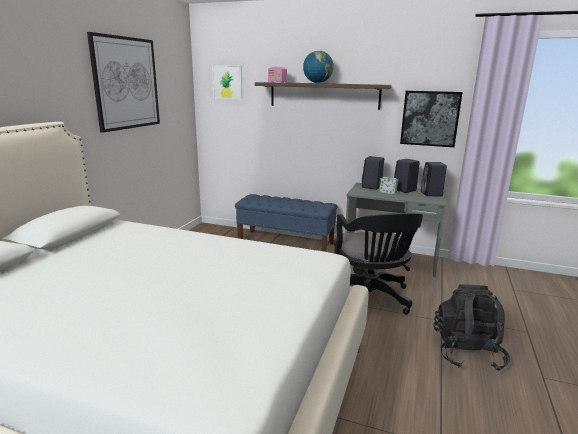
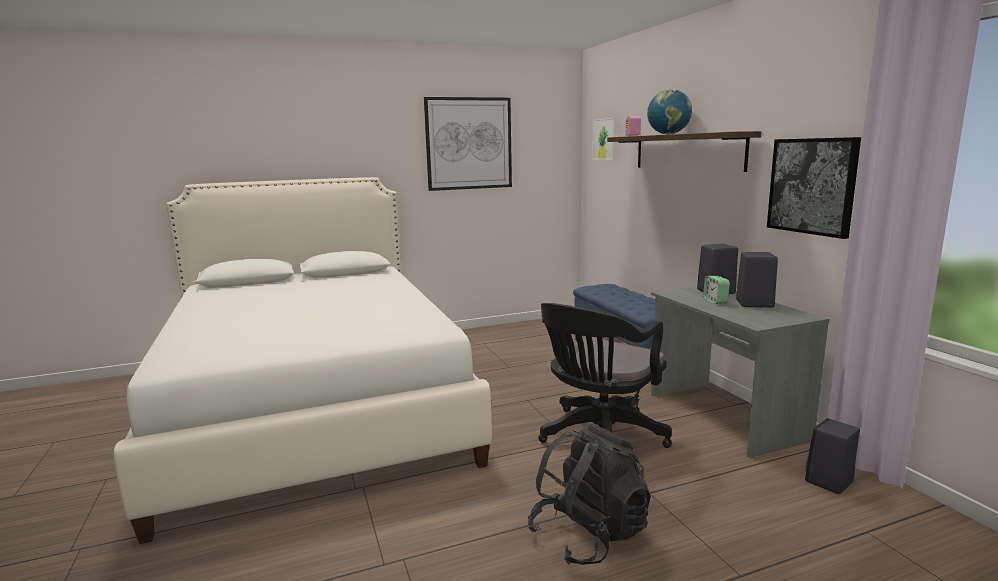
camera: 50 degrees right, 5 degrees down
black speaker [421,162,447,197] -> black speaker moved to [805,418,860,494]

